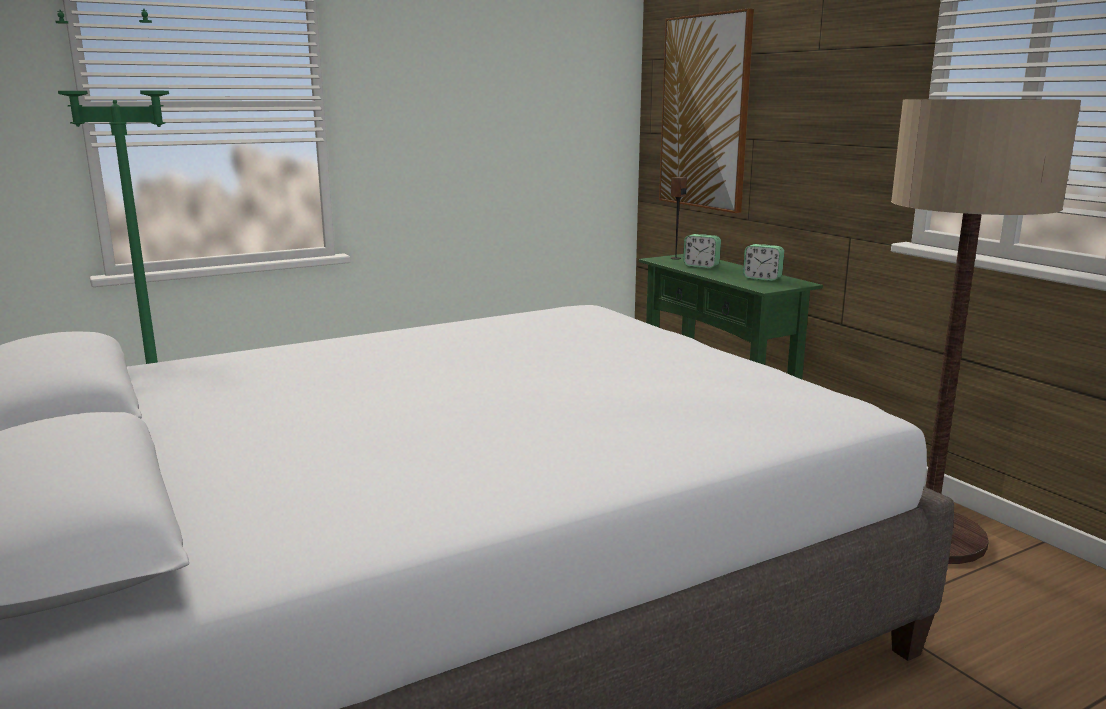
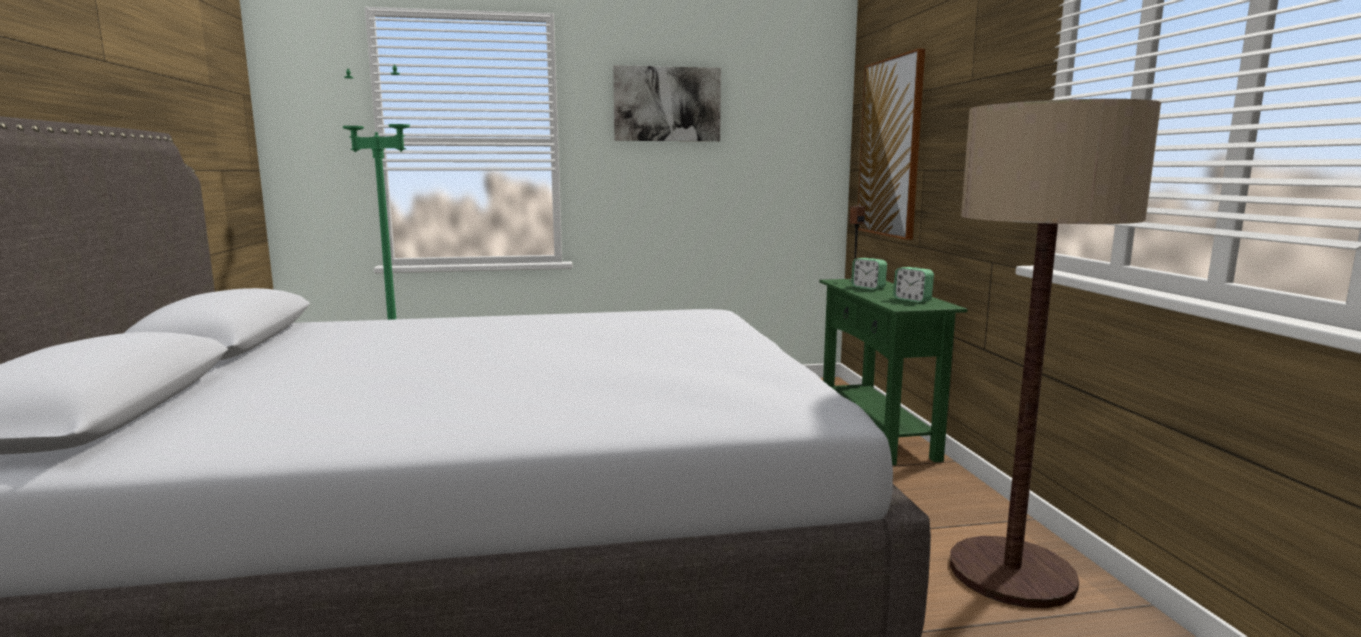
camera: 20 degrees right, 5 degrees down
none -> picture [613,65,721,141]

